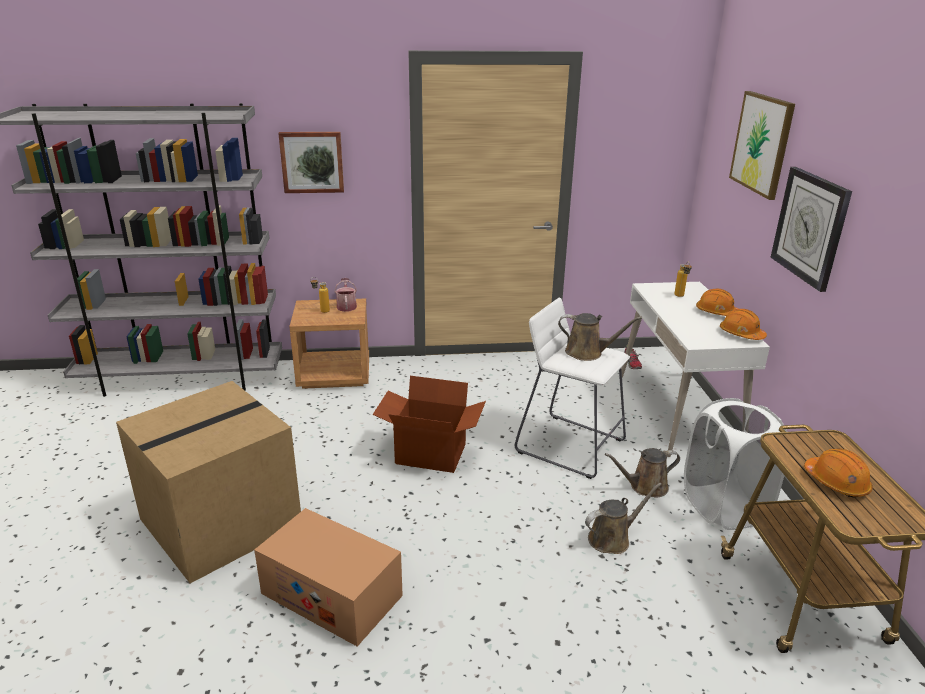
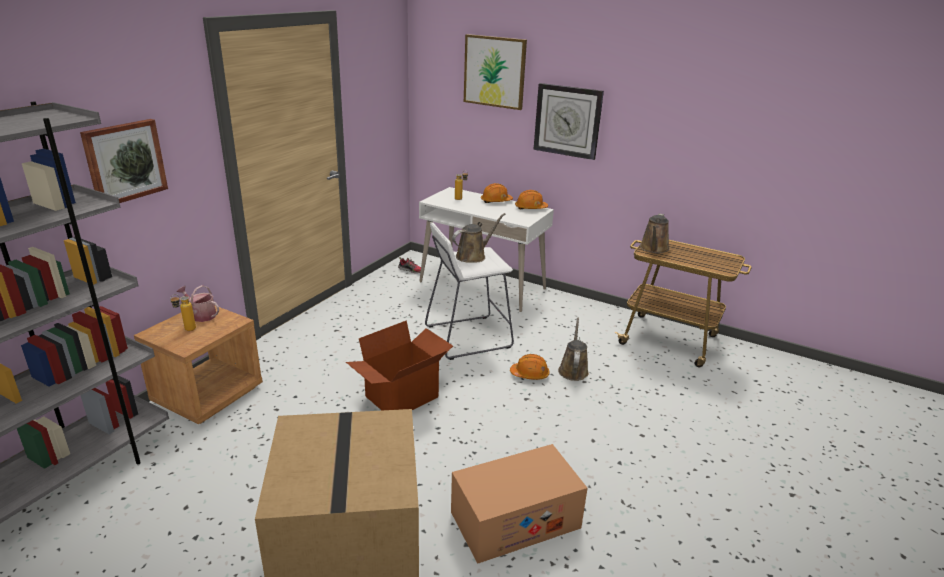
camera: 55 degrees left, 0 degrees up
brown watering can [605,448,680,498] -> brown watering can moved to [640,214,670,253]
white laundry basket [684,398,787,530] -> none
orange hard hat [804,449,873,497] -> orange hard hat moved to [510,354,550,380]

